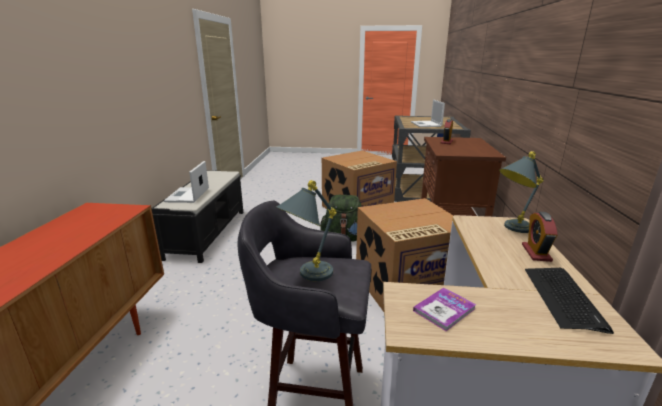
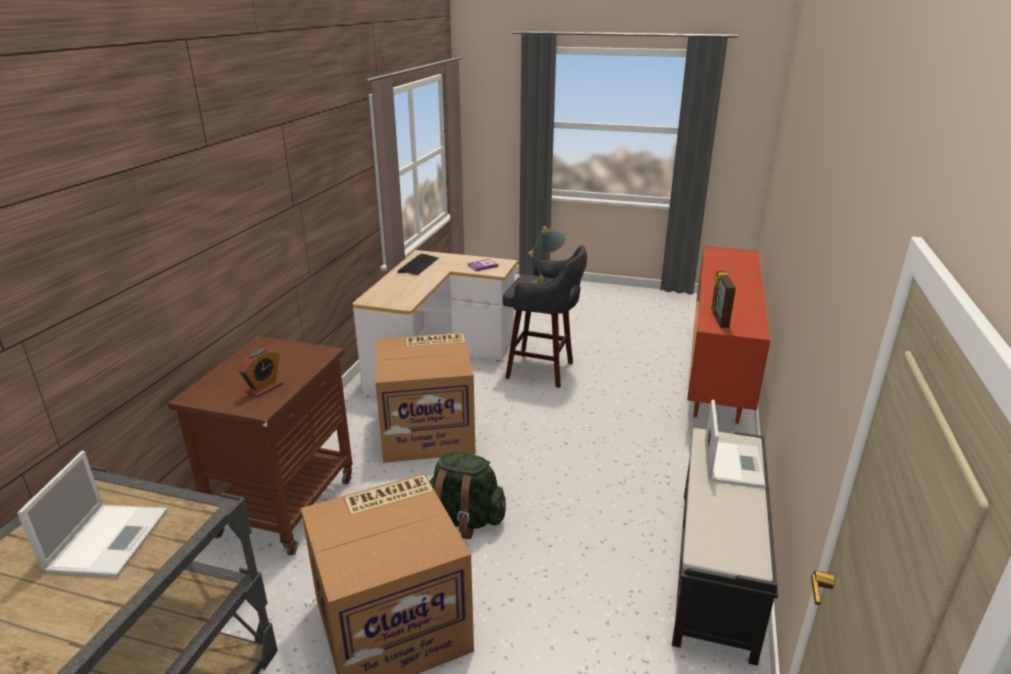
camera: 170 degrees left, 5 degrees up
grey table lamp [499,151,543,233] -> none
alarm clock [522,212,558,262] -> none
none -> picture frame [711,271,736,328]

